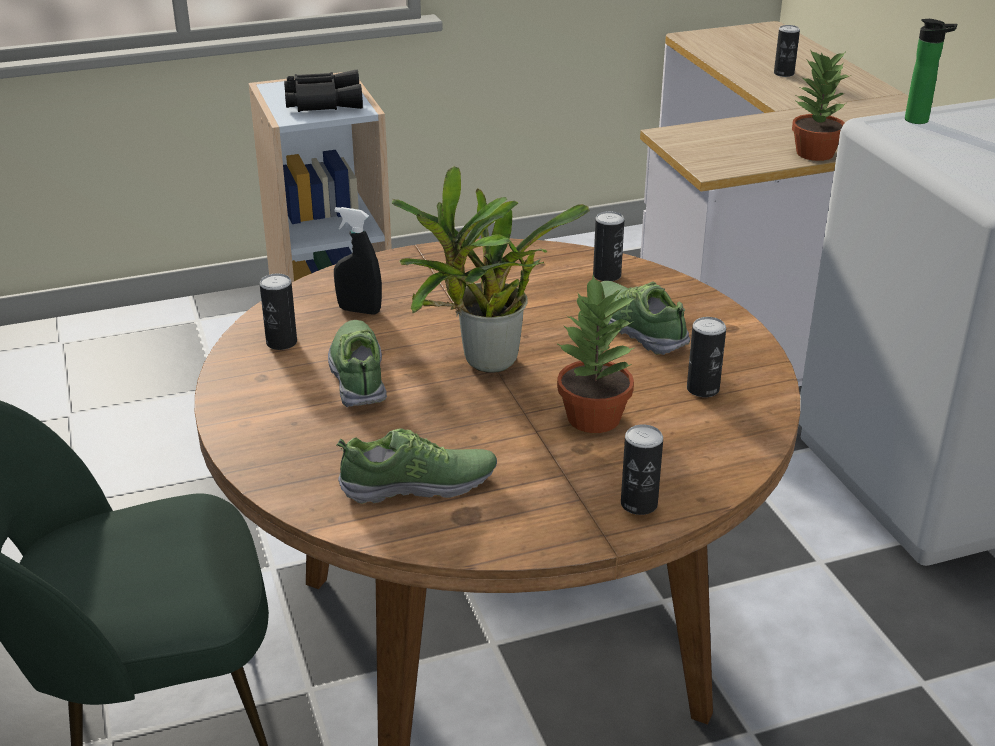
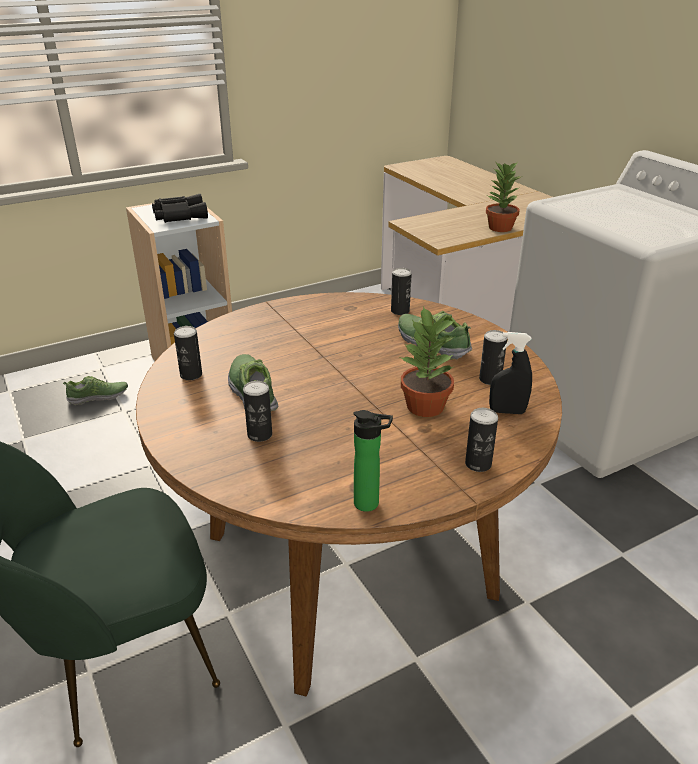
camera: 10 degrees left, 0 degrees up
black spray bottle [334,207,382,315] -> black spray bottle moved to [489,332,532,414]
shoe [337,428,497,504] -> shoe moved to [63,376,128,405]
potted plant [392,165,590,373] -> none
can [774,25,800,77] -> can moved to [243,381,272,442]
bottle [905,19,957,124] -> bottle moved to [354,410,393,512]

